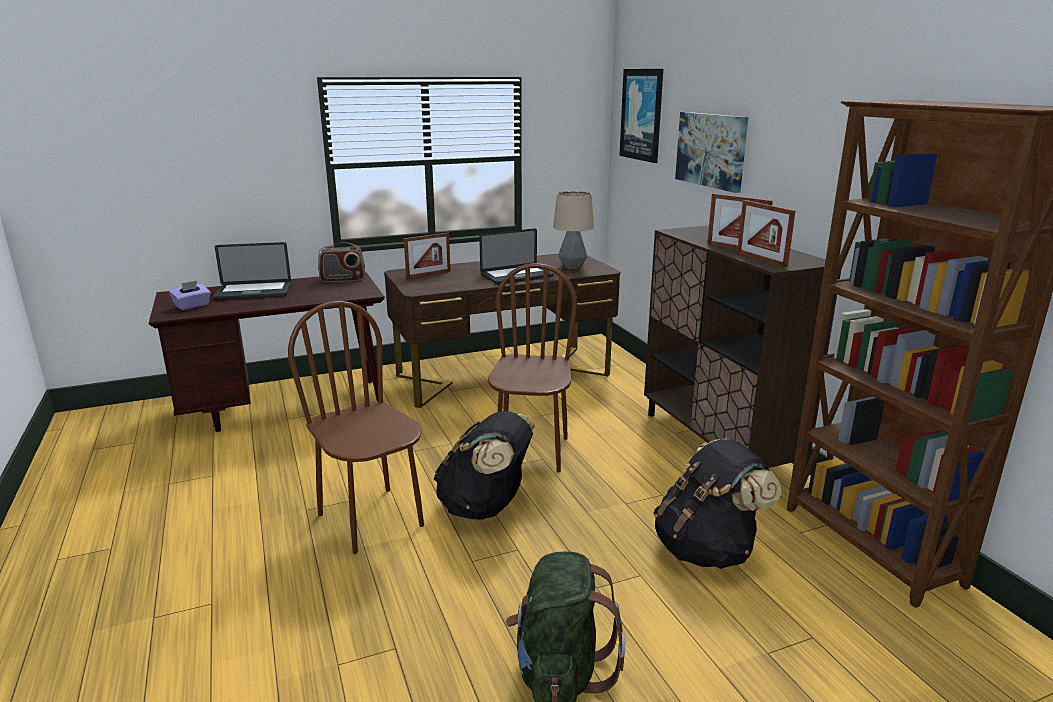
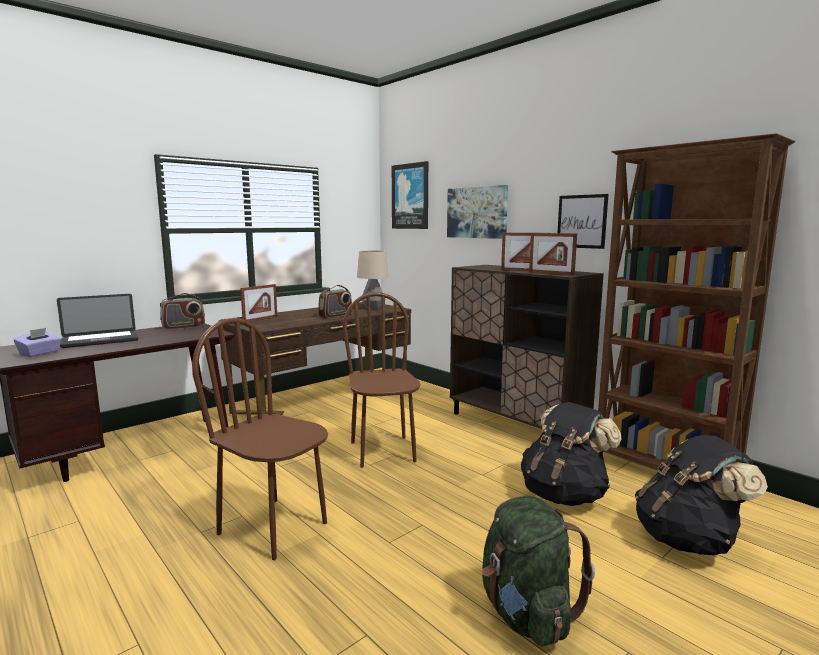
camera: 20 degrees left, 10 degrees down
black backpack [433,411,535,520] -> black backpack moved to [635,435,768,555]
laptop [479,228,554,284] -> radio [318,285,353,318]
none -> picture [557,194,609,249]

